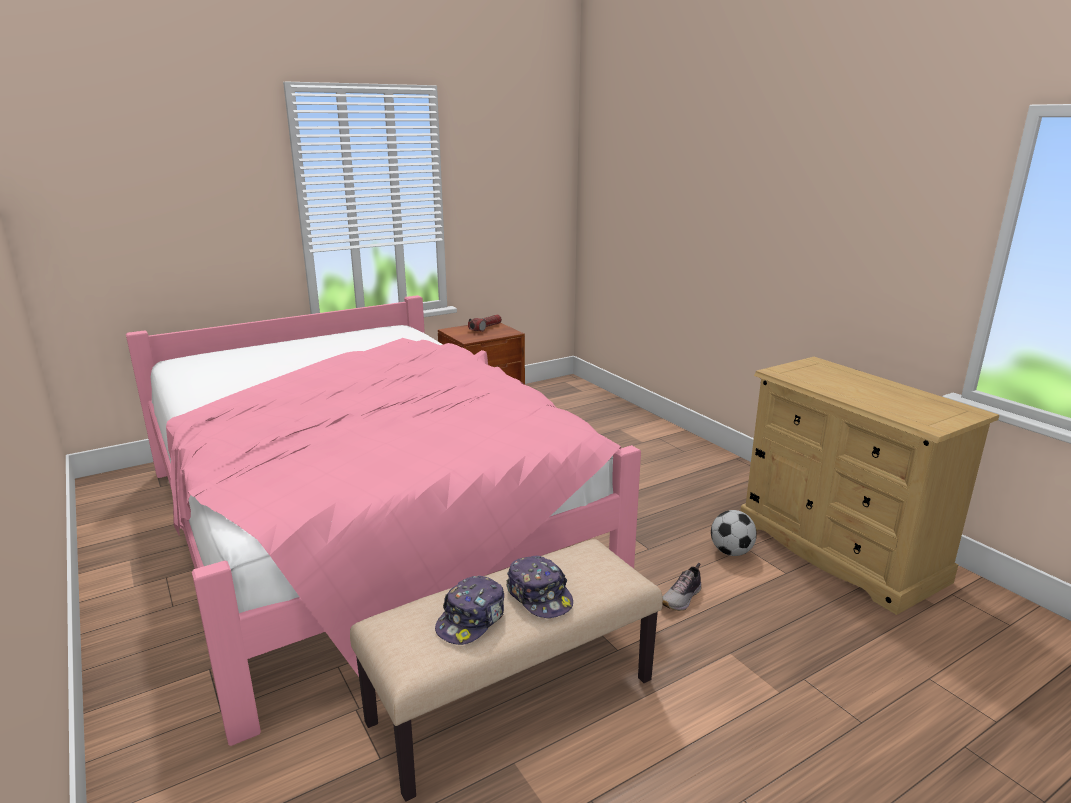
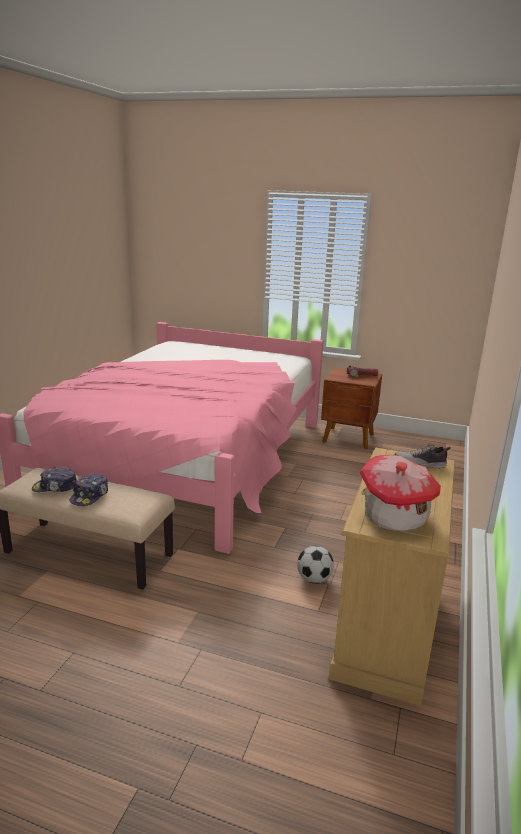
camera: 50 degrees right, 0 degrees up
shoe [663,563,701,611] -> shoe moved to [394,444,451,468]
none -> toy house [360,455,441,531]

